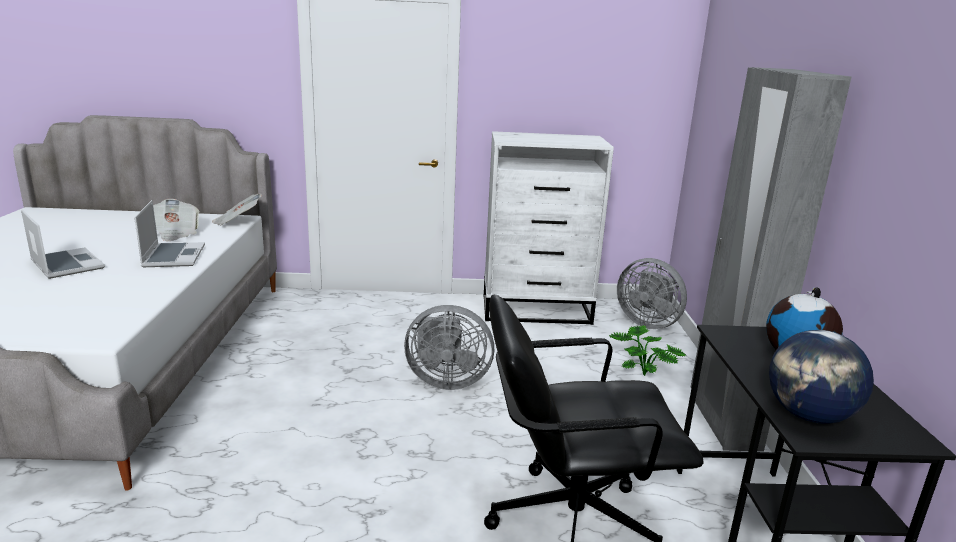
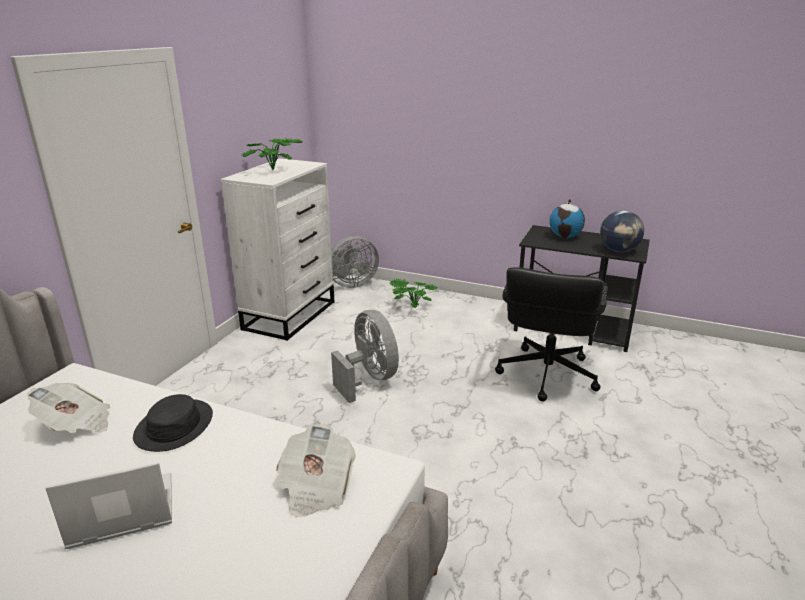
camera: 65 degrees left, 5 degrees up
laptop [134,200,205,267] -> black hat [133,394,213,452]
newspaper [212,194,262,226] -> newspaper moved to [276,424,356,518]
grey fan [404,305,494,390] -> grey fan turned 60 degrees counterclockwise [331,310,399,403]
grey wardrobe [691,67,851,452] -> none
none -> potted plant [242,137,302,170]

